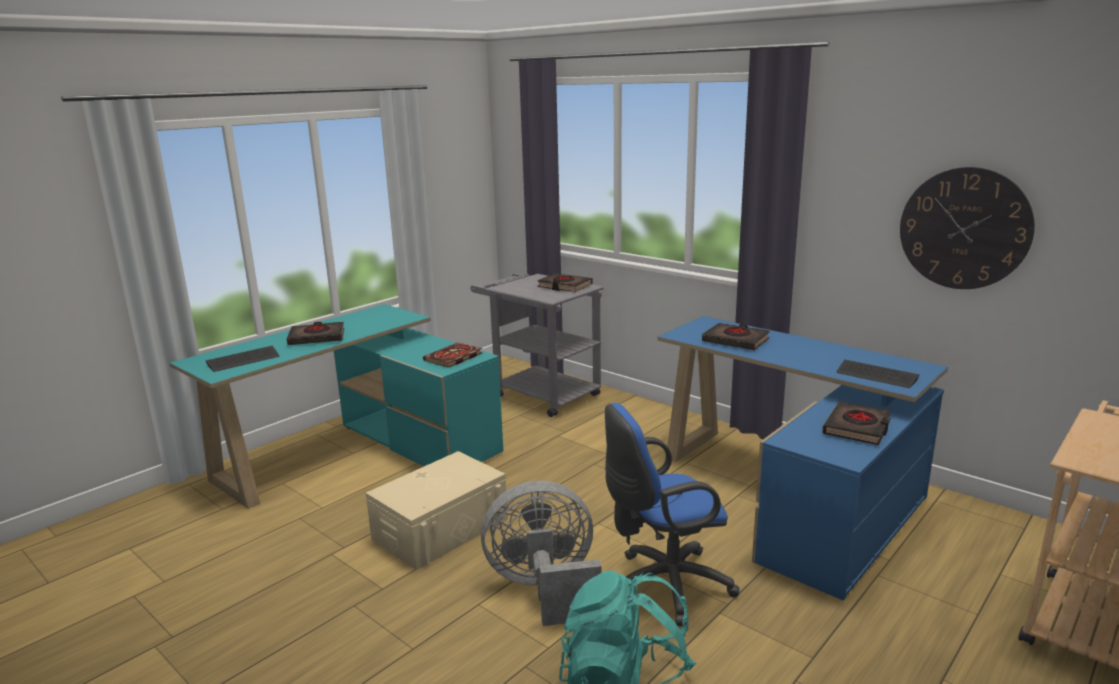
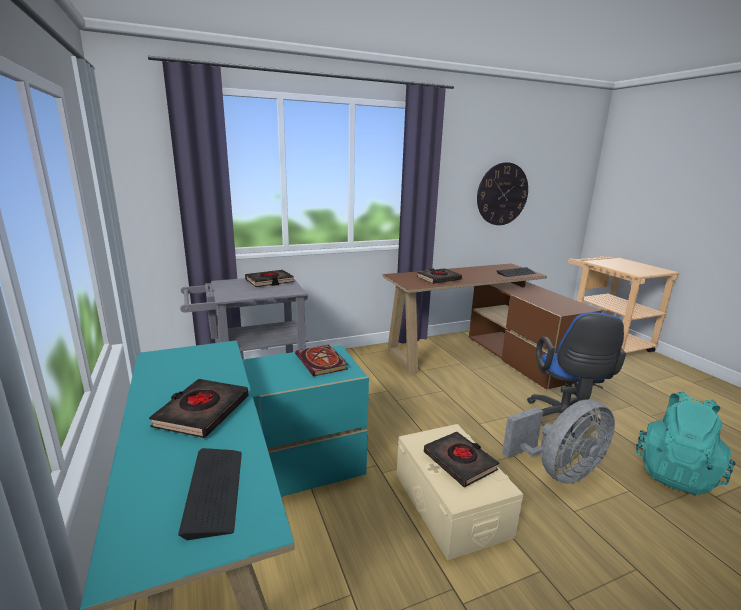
camera: 65 degrees left, 0 degrees up
grey fan [481,481,602,626] -> grey fan turned 135 degrees counterclockwise [502,400,615,484]
blue desk [657,316,948,601] -> brown desk [382,264,602,390]
black book [822,401,891,445] -> black book moved to [424,432,499,487]

